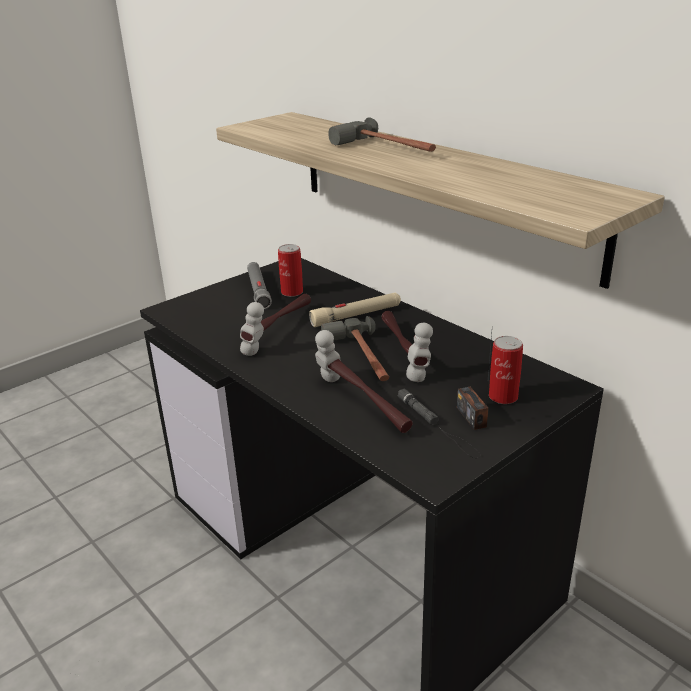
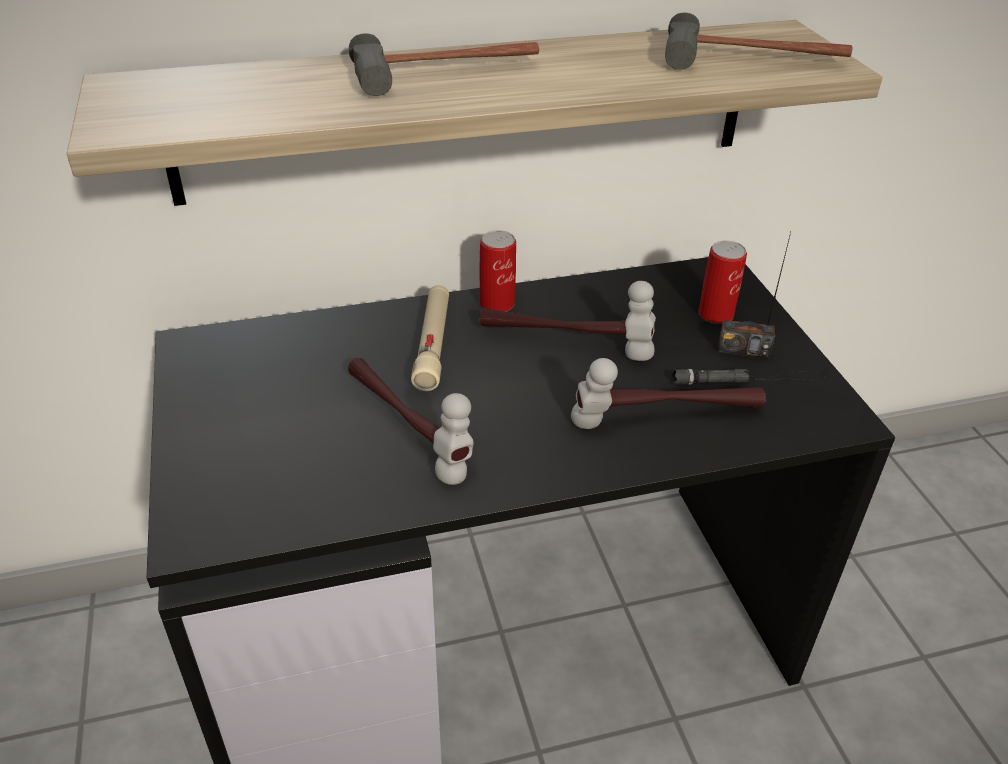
camera: 65 degrees left, 10 degrees up
grey flashlight [247,262,272,309] -> none
can [278,244,303,297] -> can moved to [479,230,516,312]
hammer [321,316,389,381] -> hammer moved to [665,13,852,70]

